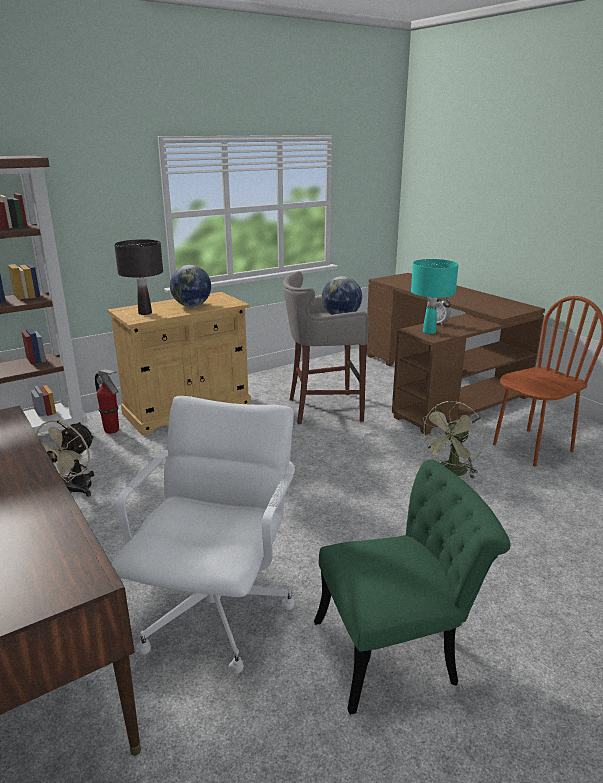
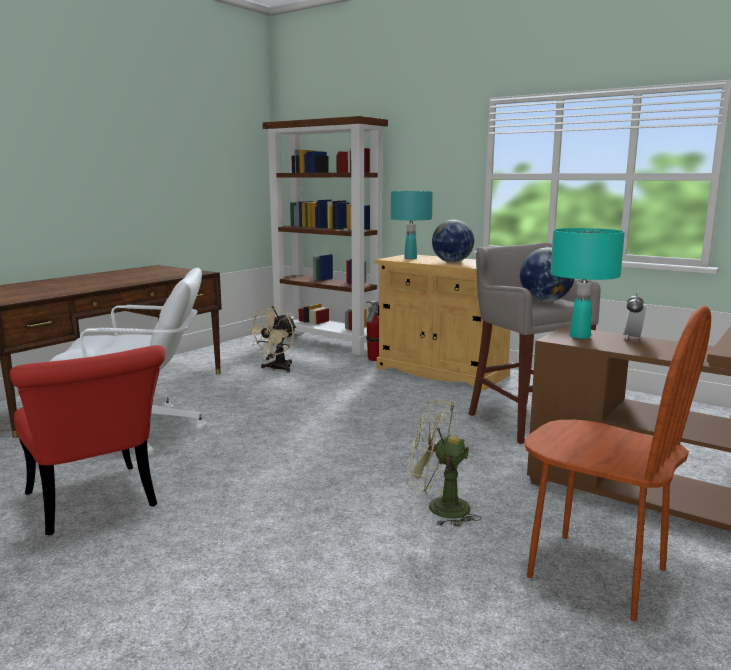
camera: 70 degrees right, 10 degrees down
beige fan [36,420,94,497] -> beige fan turned 60 degrees counterclockwise [247,306,297,372]
black table lamp [114,239,163,315] -> turquoise table lamp [391,191,433,259]
green chair [314,459,511,715] -> red chair [10,345,166,535]

